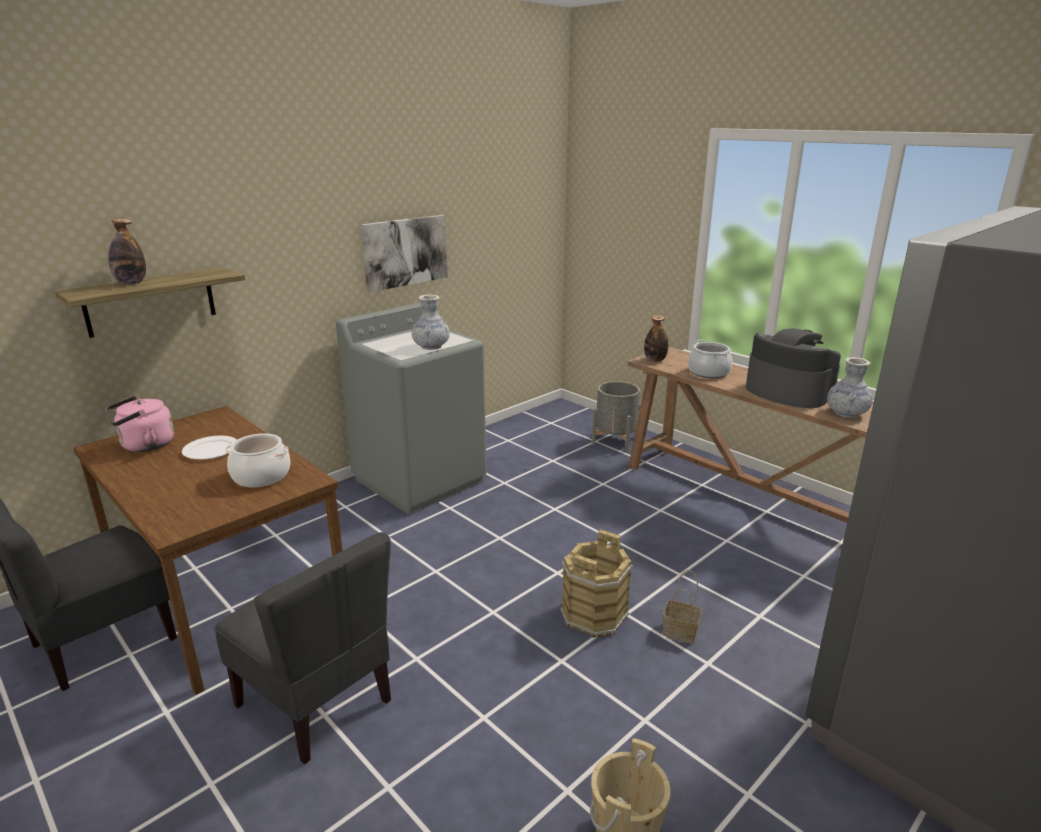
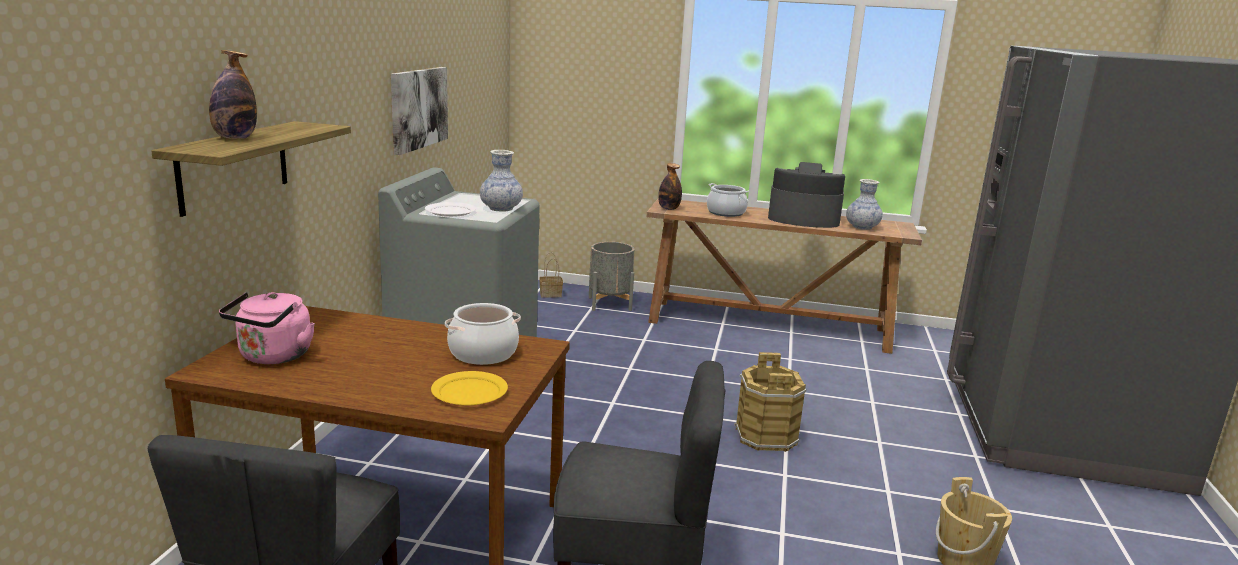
camera: 35 degrees left, 5 degrees down
white plate [182,436,237,460] -> white plate moved to [425,202,476,217]
basket [662,570,702,644] -> basket moved to [539,252,563,298]
none -> yellow plate [431,371,508,406]

